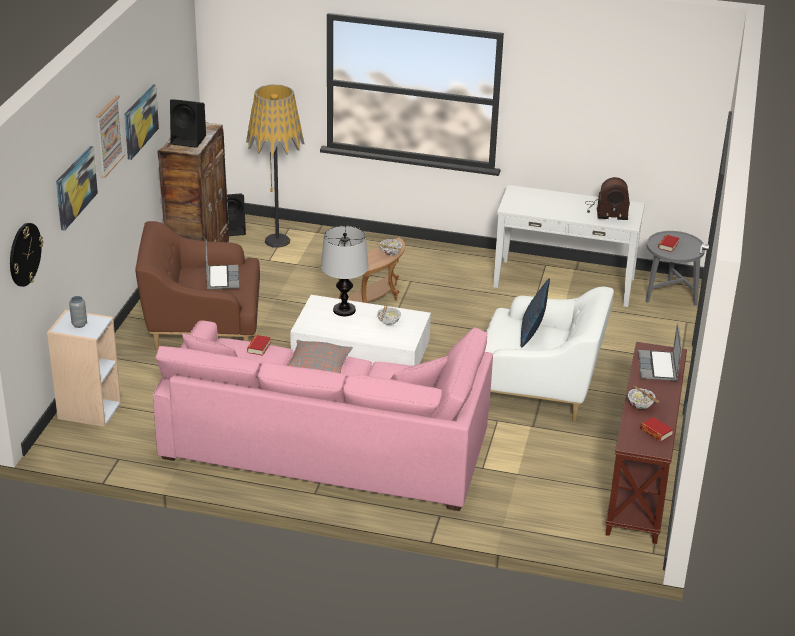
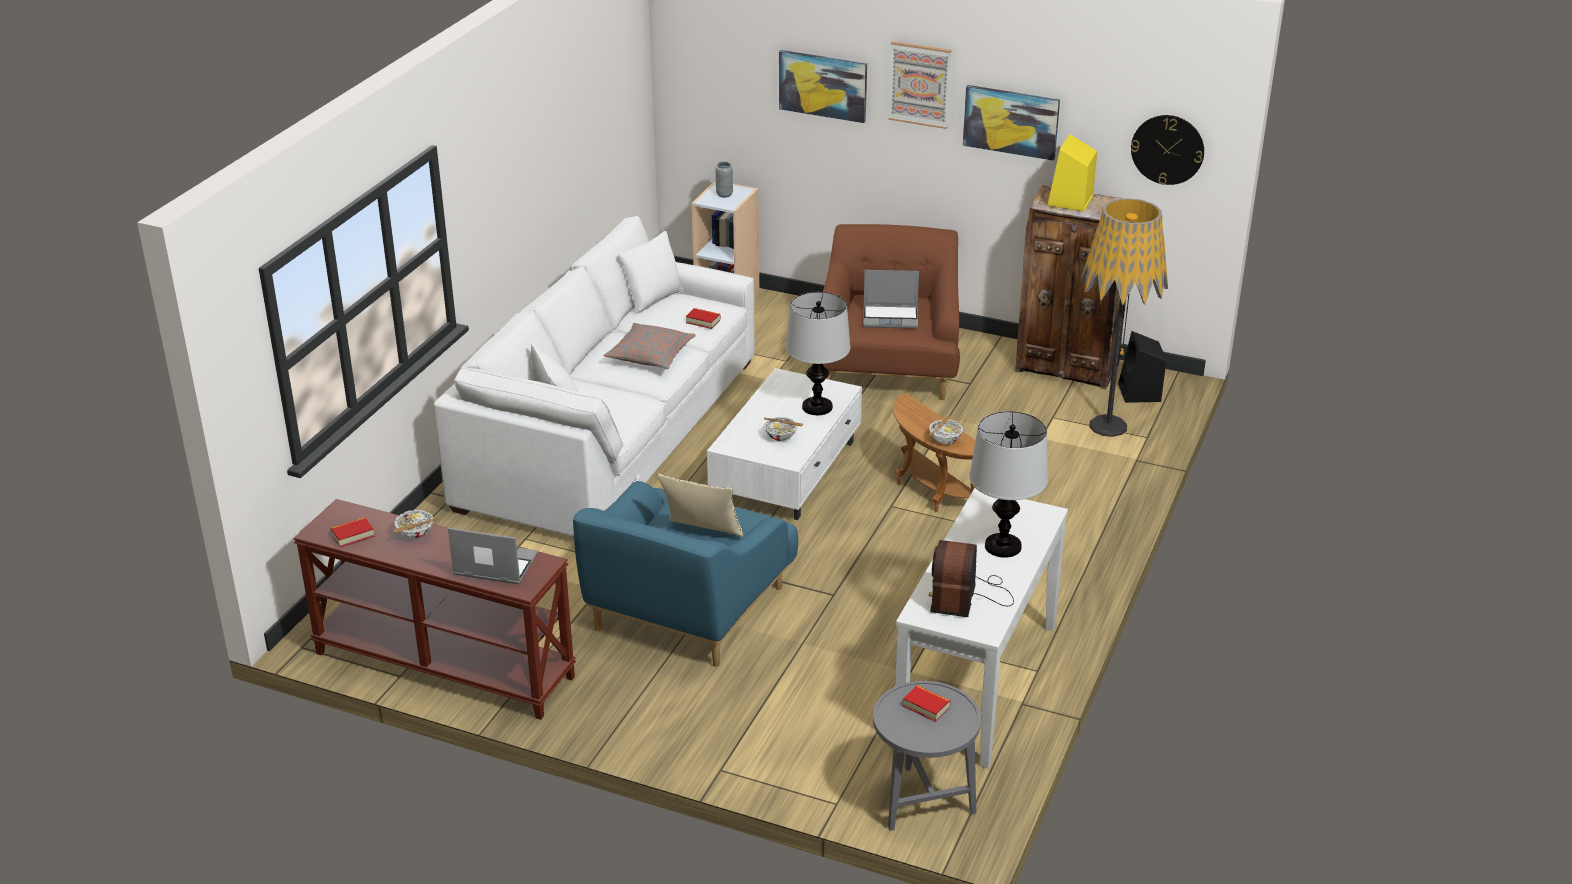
camera: 100 degrees right, 0 degrees up
wall clock [10,223,43,287] -> wall clock moved to [1131,115,1204,185]
pink sofa [153,321,493,511] -> white sofa [433,216,755,537]
black speaker [170,99,206,148] -> yellow speaker [1047,134,1097,212]
white armchair [485,287,614,422] -> blue armchair [573,481,798,667]
blue pillow [521,278,550,347] -> beige pillow [657,474,744,537]
none -> table lamp [969,411,1048,558]

